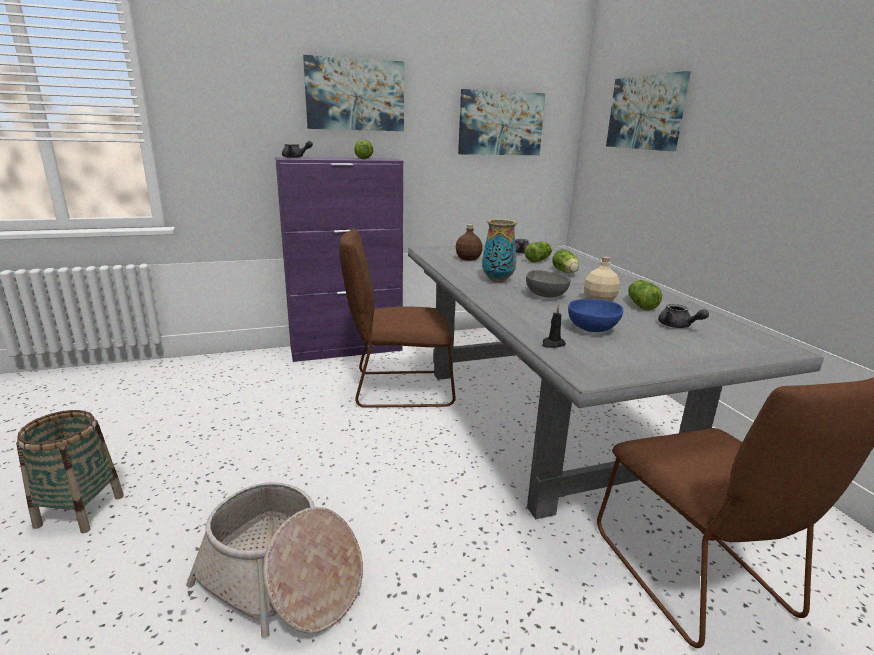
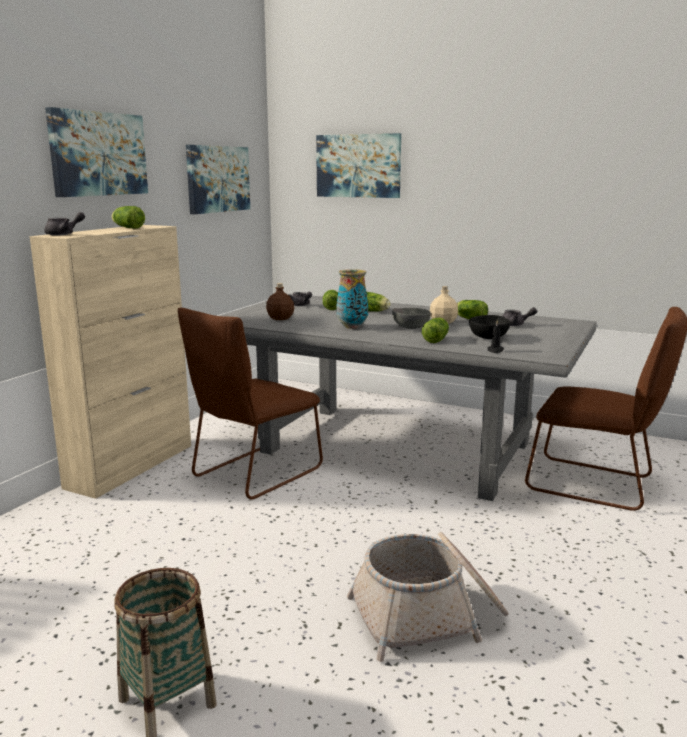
camera: 45 degrees left, 5 degrees down
purple cabinet [275,157,403,362] -> beige cabinet [29,225,191,499]
blue bowl [568,299,624,332] -> black bowl [469,315,511,339]
none -> lettuce [422,317,449,343]

